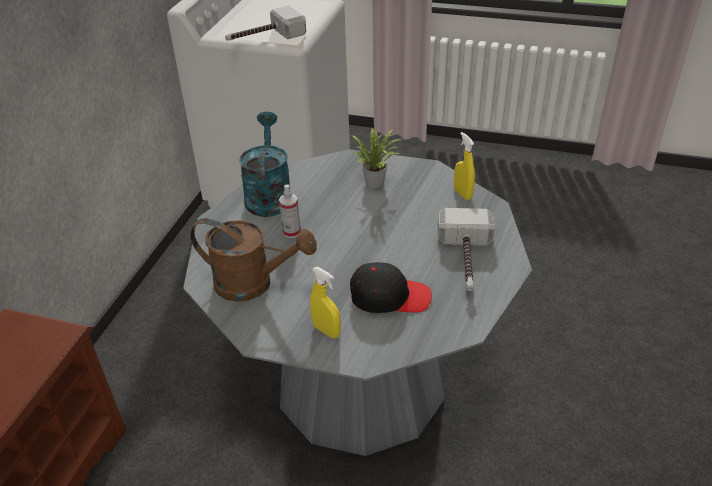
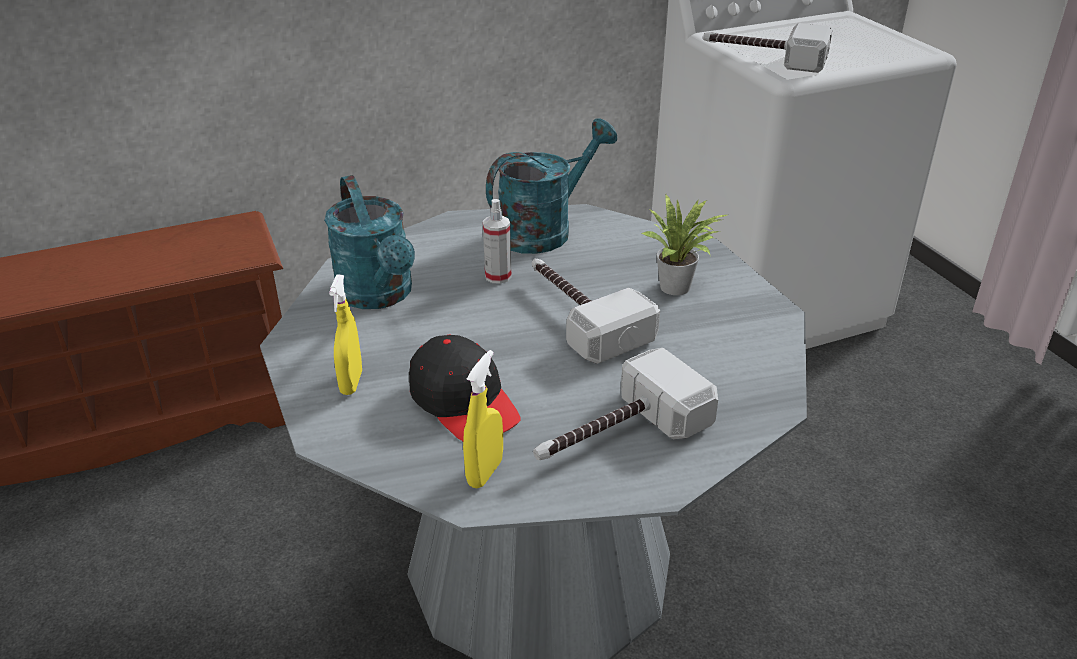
camera: 50 degrees right, 5 degrees down
brown watering can [190,218,317,302] -> turquoise watering can [324,175,415,309]
yellow spray bottle [454,132,475,200] -> yellow spray bottle moved to [463,350,503,488]
none -> hammer [532,258,660,364]

